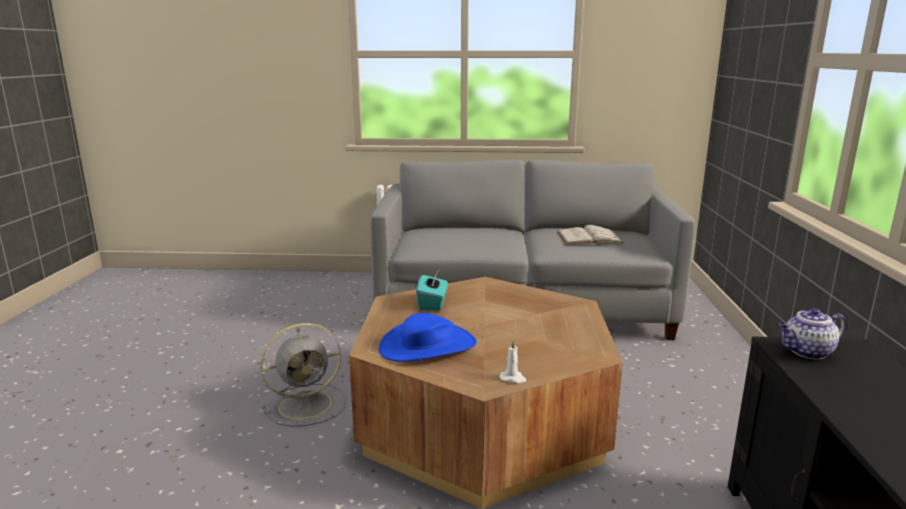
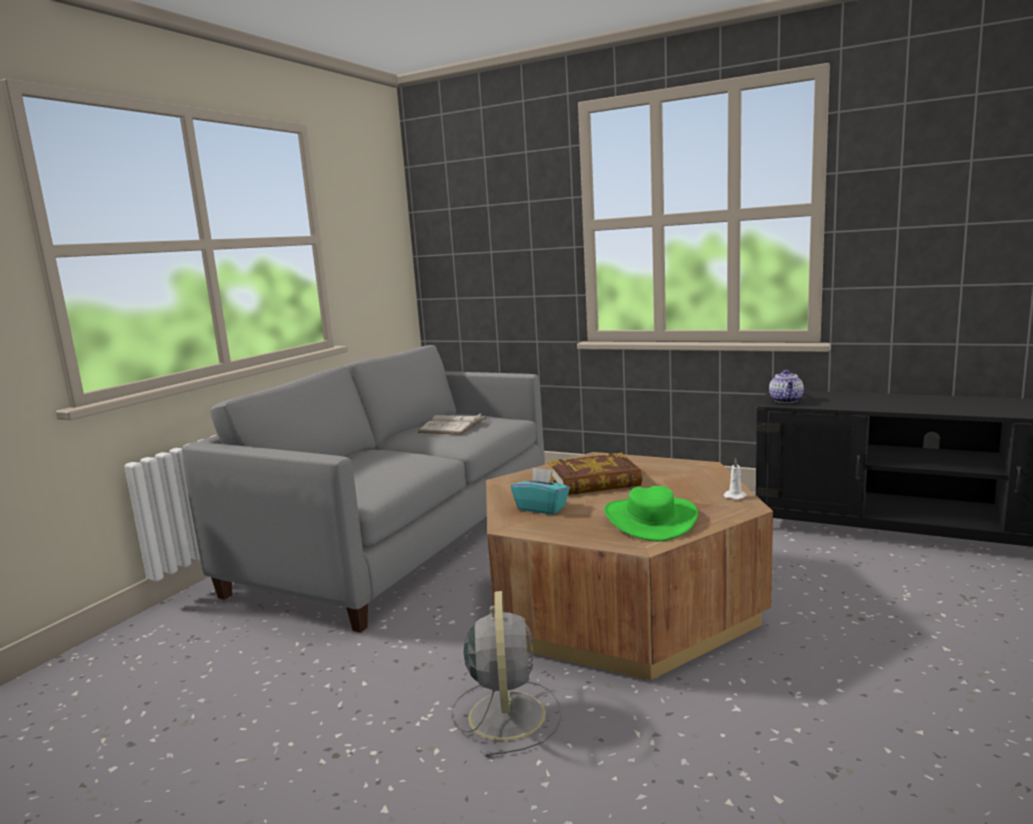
camera: 65 degrees left, 5 degrees down
blue hat [379,313,477,362] -> green hat [604,486,698,541]
none -> book [548,453,642,495]

